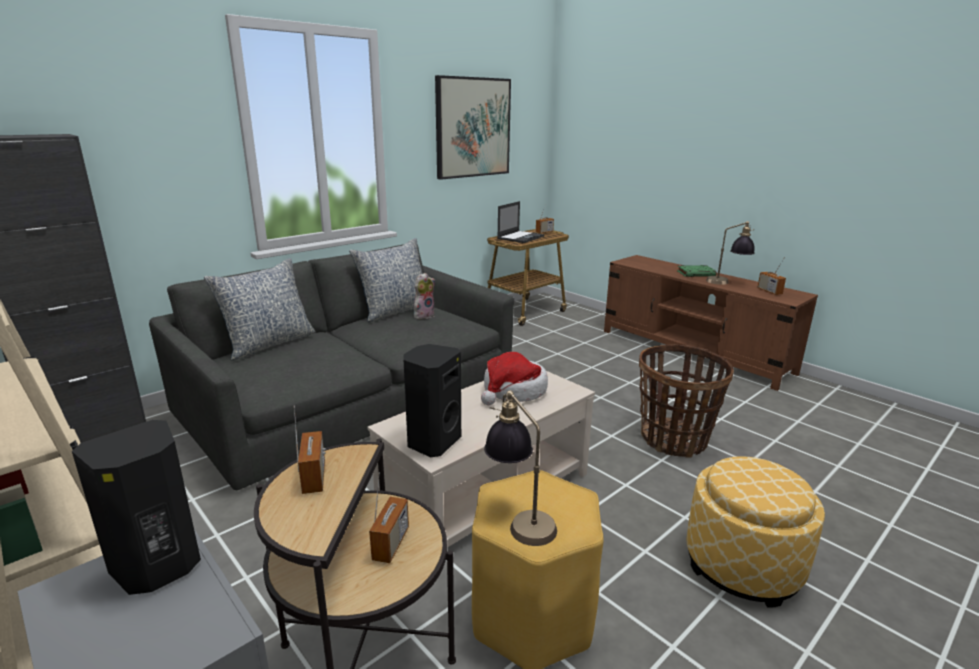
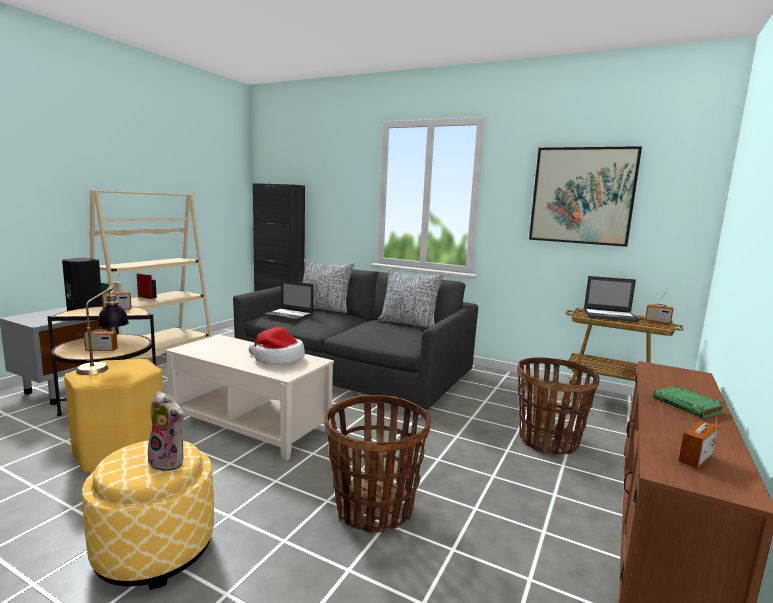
camera: 70 degrees right, 10 degrees down
black speaker [404,344,461,457] -> none
plush toy [414,273,435,319] -> plush toy moved to [148,391,185,472]
table lamp [706,221,755,285] -> none
none -> laptop [263,280,314,321]
none -> basket [517,357,600,455]

